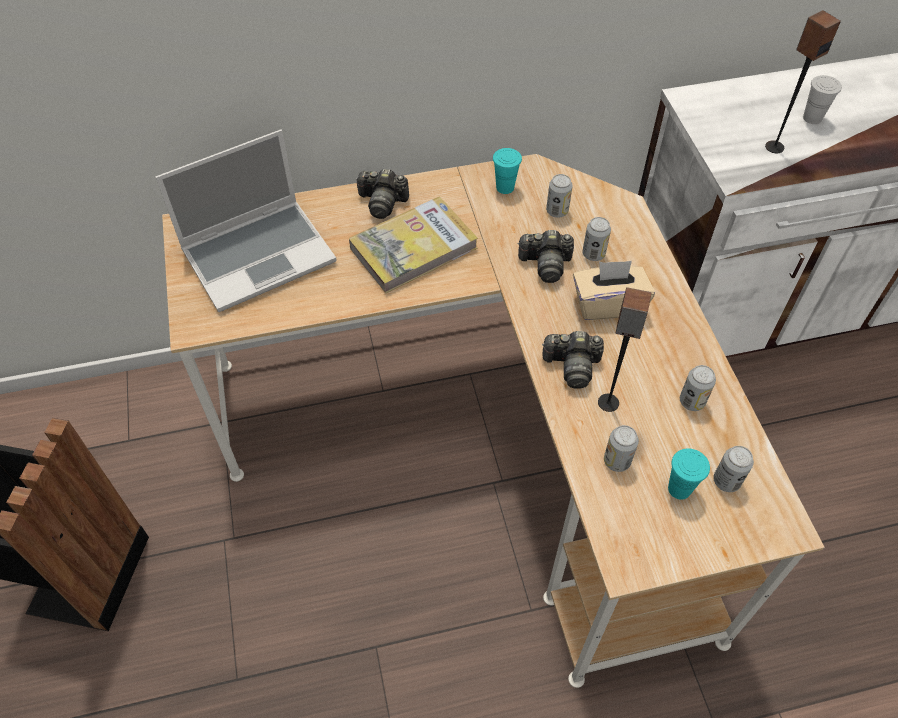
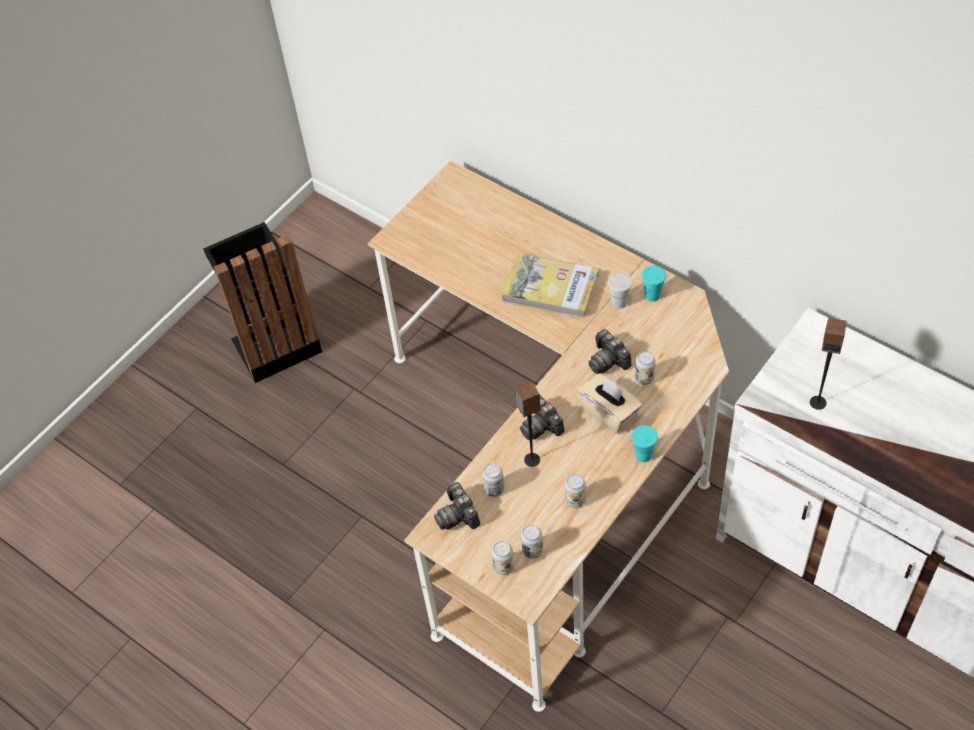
camera: 55 degrees right, 0 degrees up
laptop [156,129,337,312] -> none
camera [356,169,409,219] -> camera moved to [434,482,480,530]
can [546,174,573,218] -> can moved to [492,541,514,575]
turquoise cup [668,448,710,499] -> turquoise cup moved to [632,425,658,462]
white cup [803,75,842,124] -> white cup moved to [608,272,632,309]

